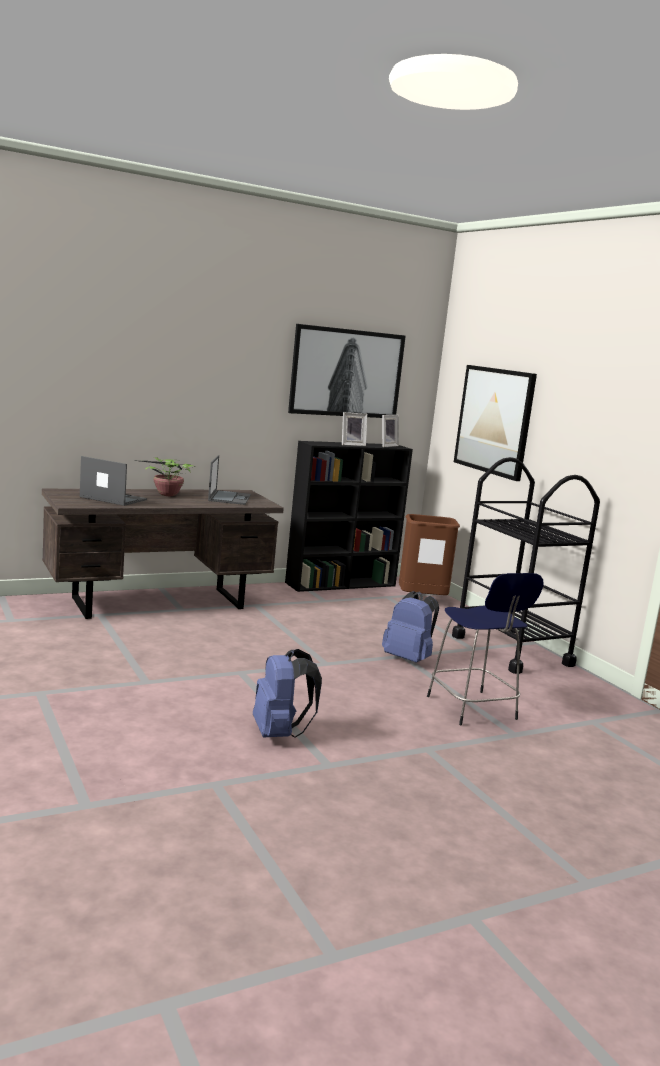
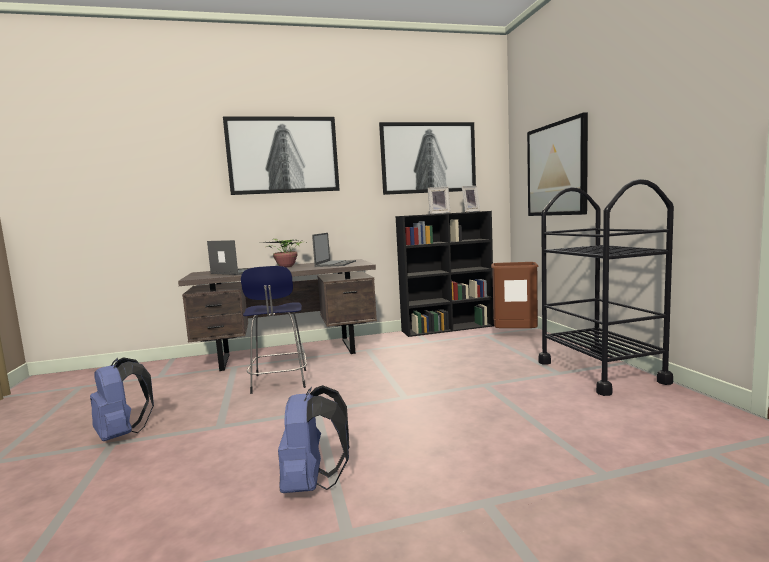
camera: 15 degrees right, 5 degrees down
blue backpack [382,591,439,663] -> blue backpack moved to [90,357,154,441]
blue stool [427,573,544,725] -> blue stool moved to [241,266,307,394]
none -> picture [223,116,340,195]

